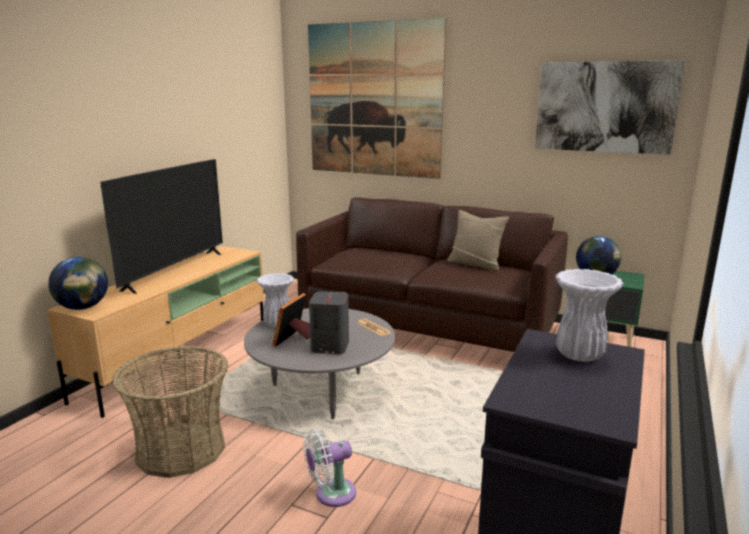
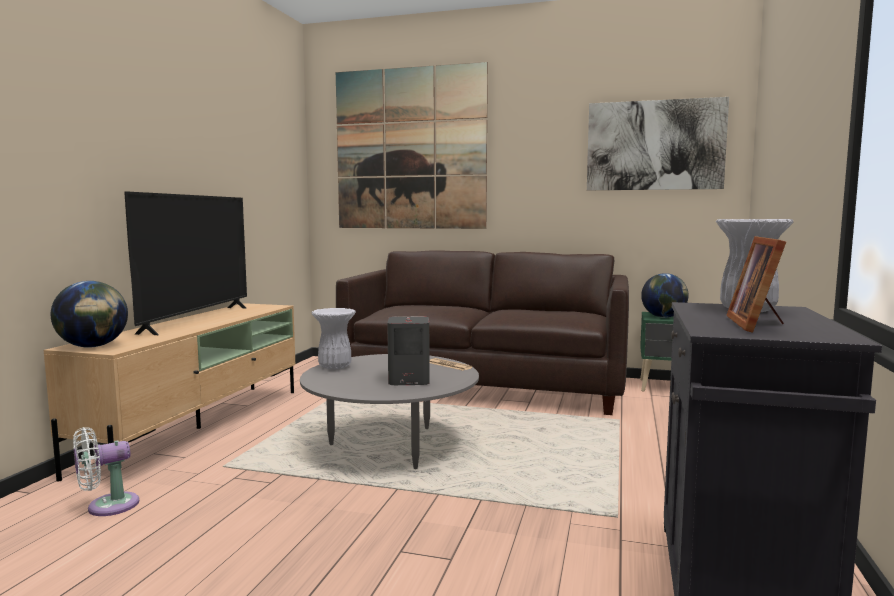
camera: 10 degrees left, 10 degrees down
basket [112,346,228,478] -> none
picture frame [272,293,310,347] -> picture frame moved to [726,236,786,333]
white fan [303,429,356,507] -> white fan moved to [73,427,139,516]
beige pillow [447,210,509,271] -> none

